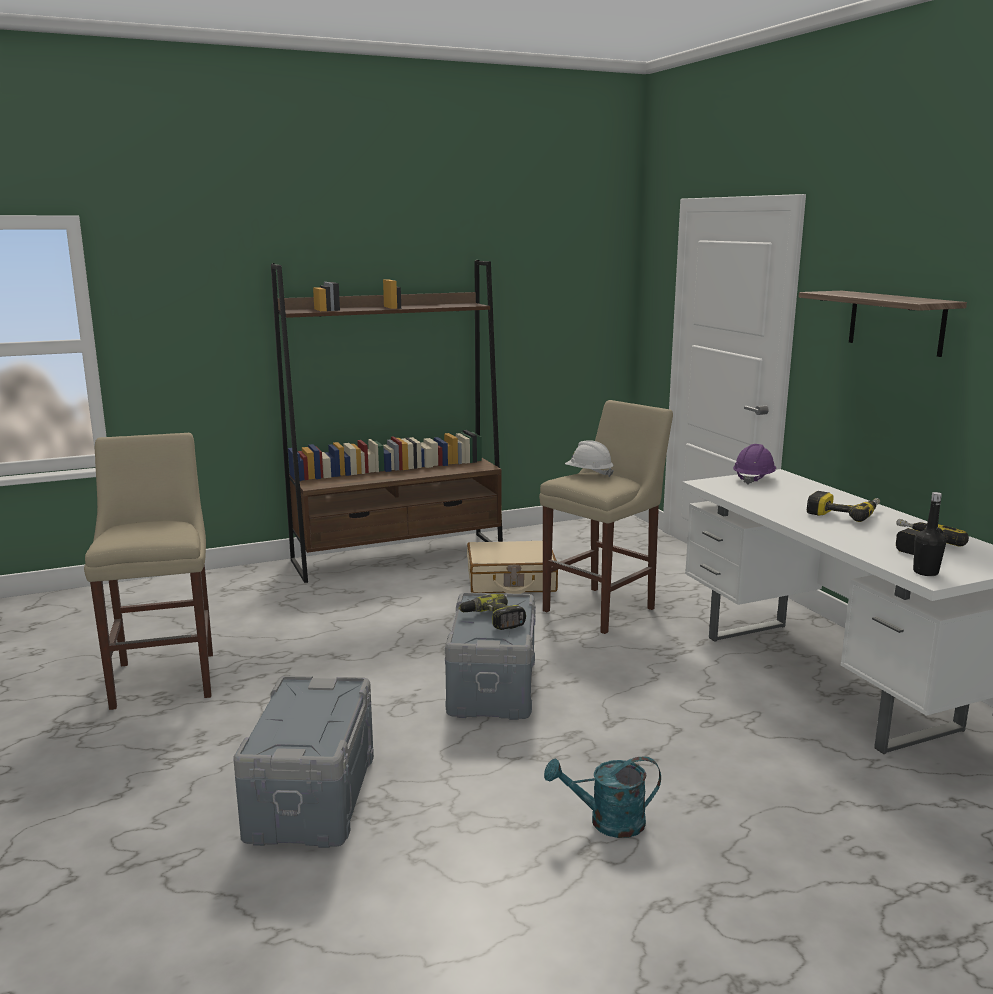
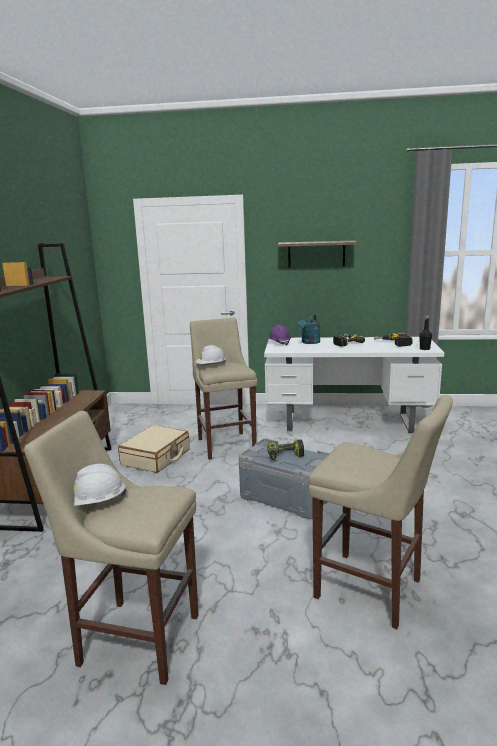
camera: 60 degrees left, 0 degrees up
grey storage box [233,676,374,848] -> beige stool [308,395,453,629]
turquoise watering can [544,756,661,838] -> turquoise watering can moved to [298,315,320,344]
none -> white hard hat [73,464,127,506]

